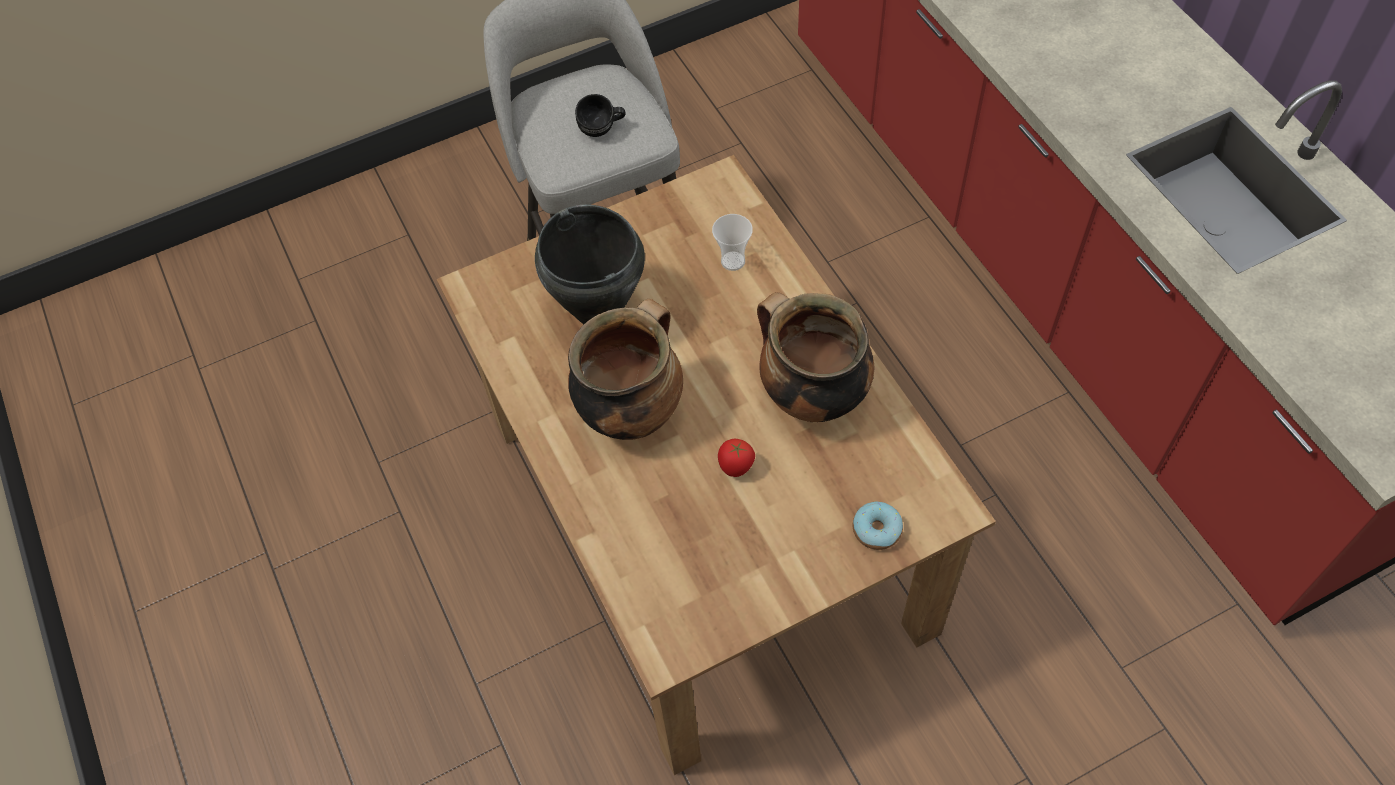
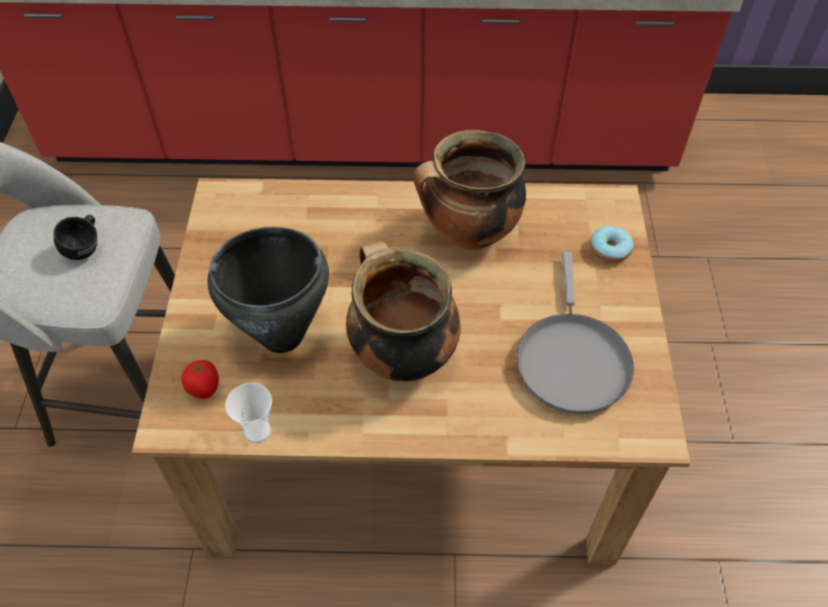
camera: 65 degrees left, 5 degrees down
cup [712,214,753,271] -> cup moved to [225,383,272,443]
tomato [718,439,755,477] -> tomato moved to [181,360,219,399]
none -> grey frying pan [516,251,634,414]

